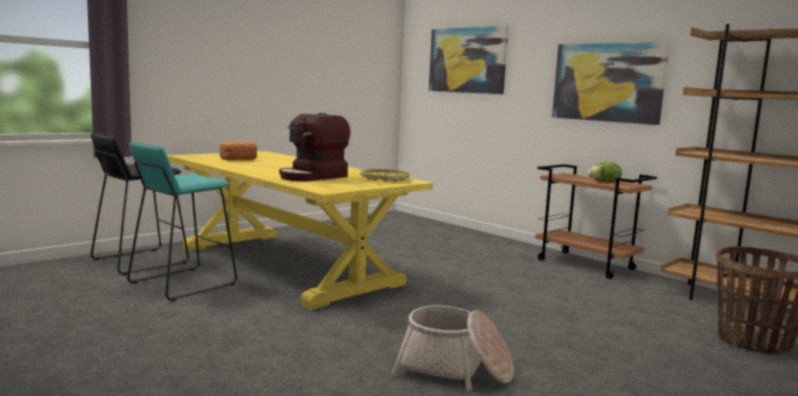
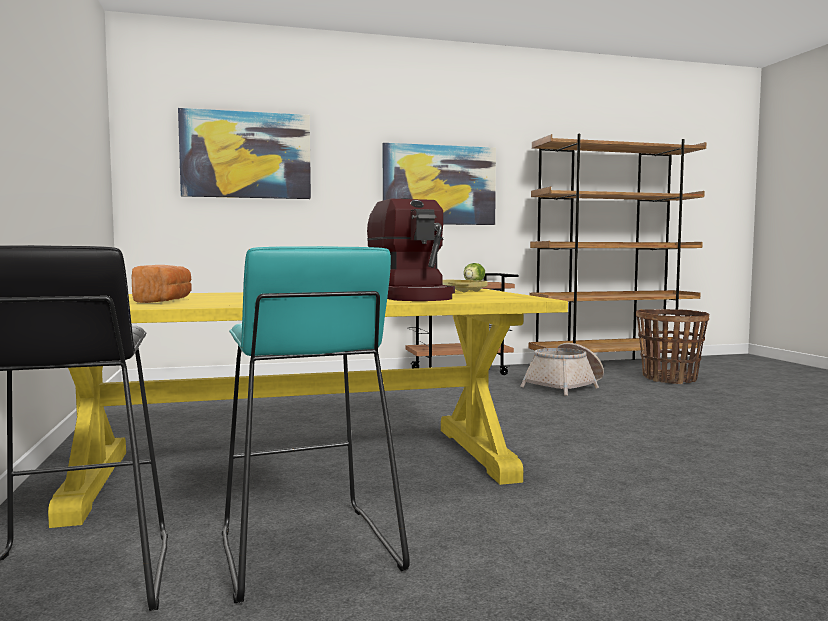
camera: 60 degrees left, 5 degrees down
basket [392,306,514,390] -> basket moved to [520,343,604,396]

